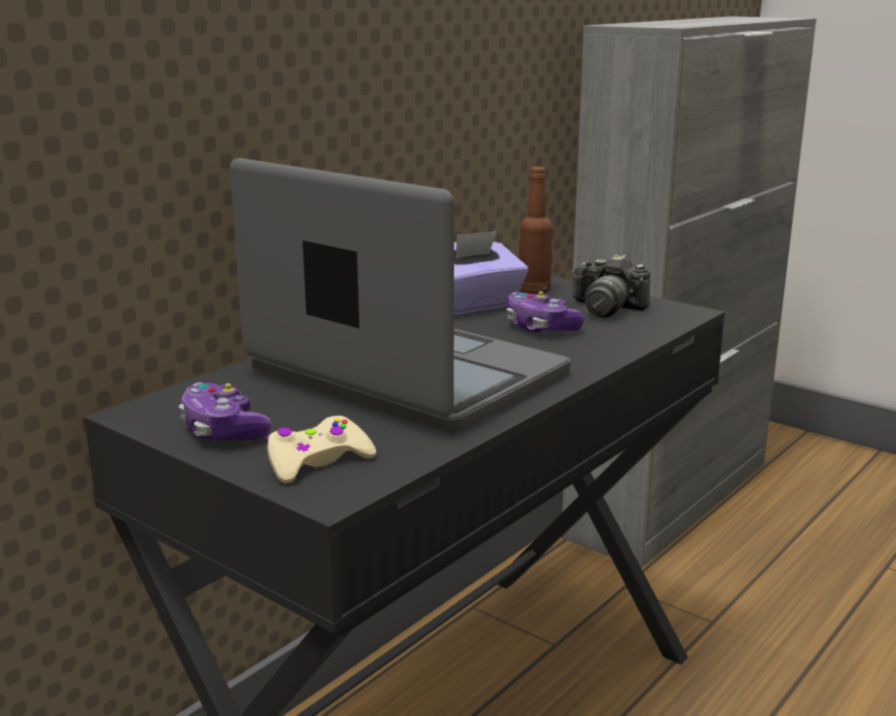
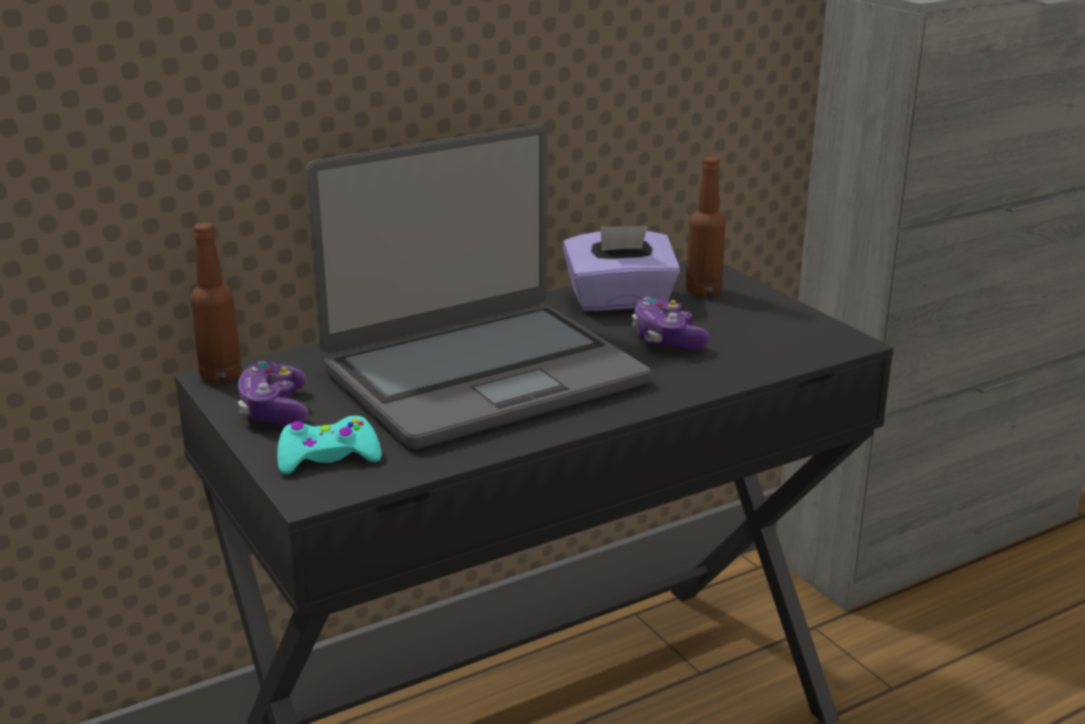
camera: 20 degrees right, 5 degrees up
laptop [230,158,571,433] -> laptop turned 90 degrees clockwise [306,125,651,450]
beige game controller [266,416,376,483] -> turquoise game controller [277,416,382,474]
camera [572,254,650,317] -> none
none -> brown bottle [190,223,242,383]

